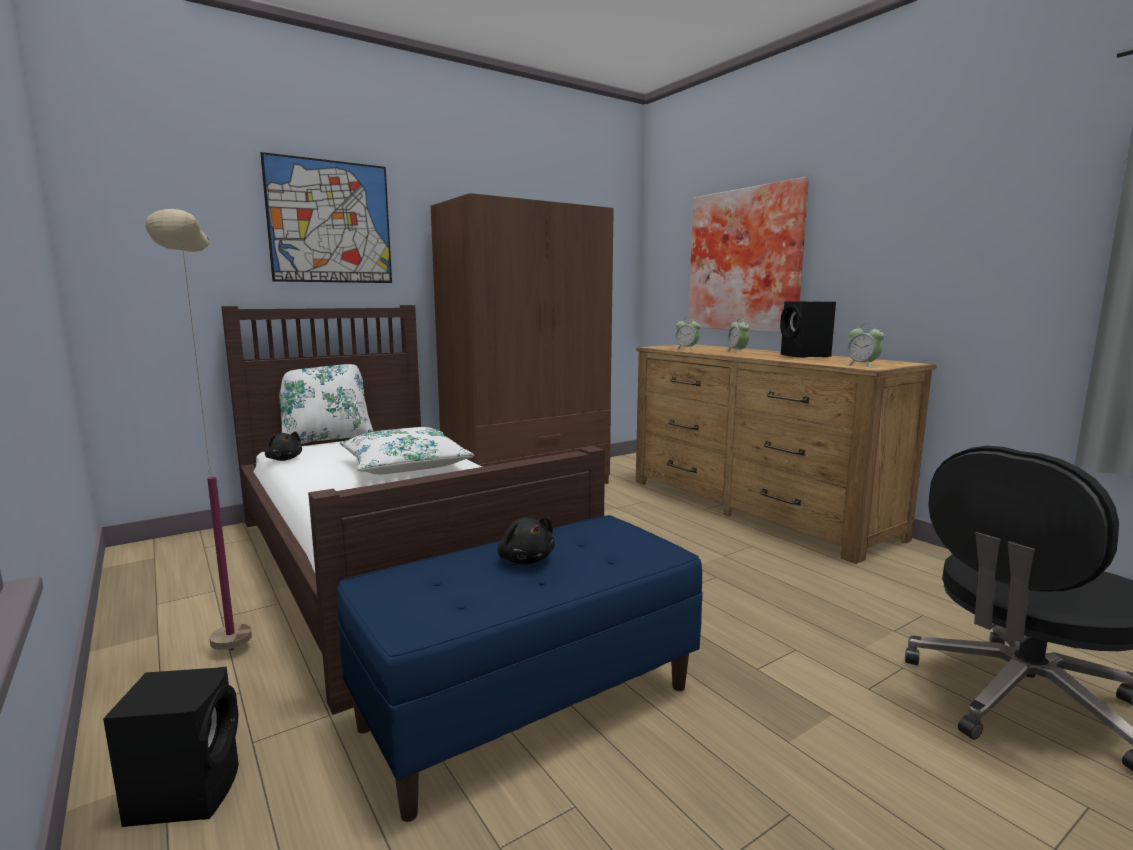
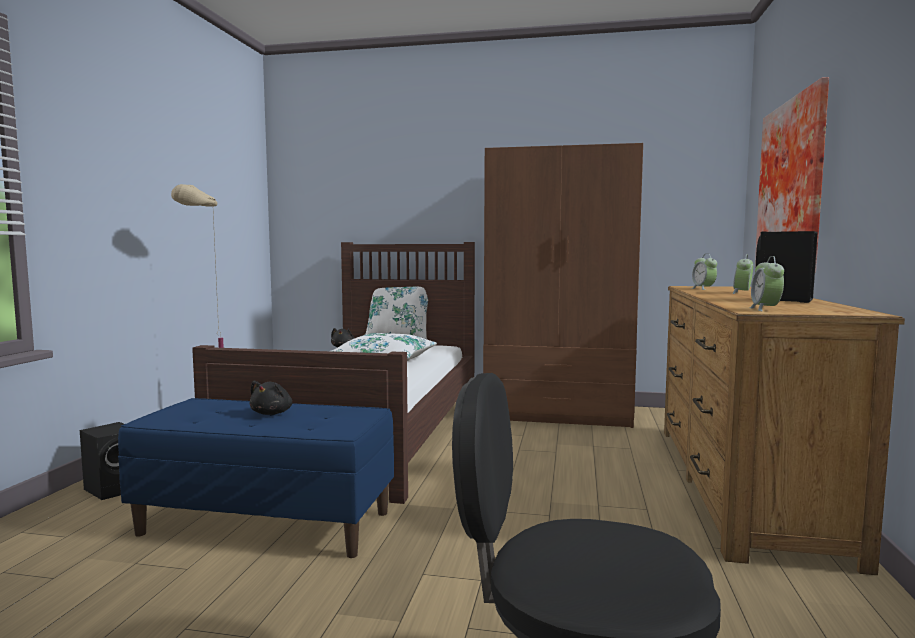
camera: 45 degrees right, 5 degrees down
picture [260,152,392,283] -> none

